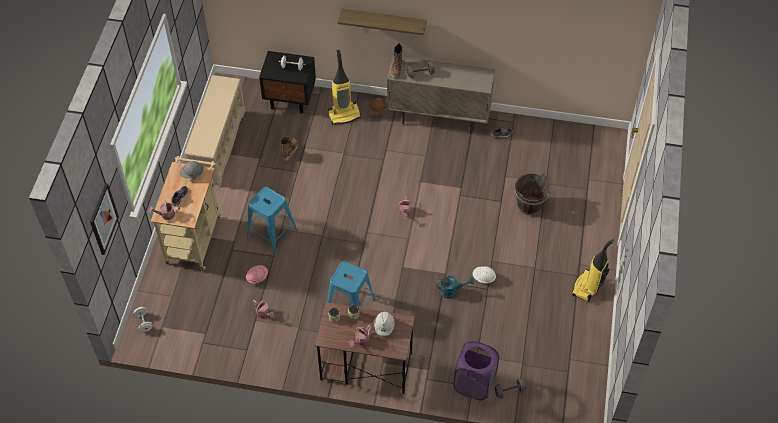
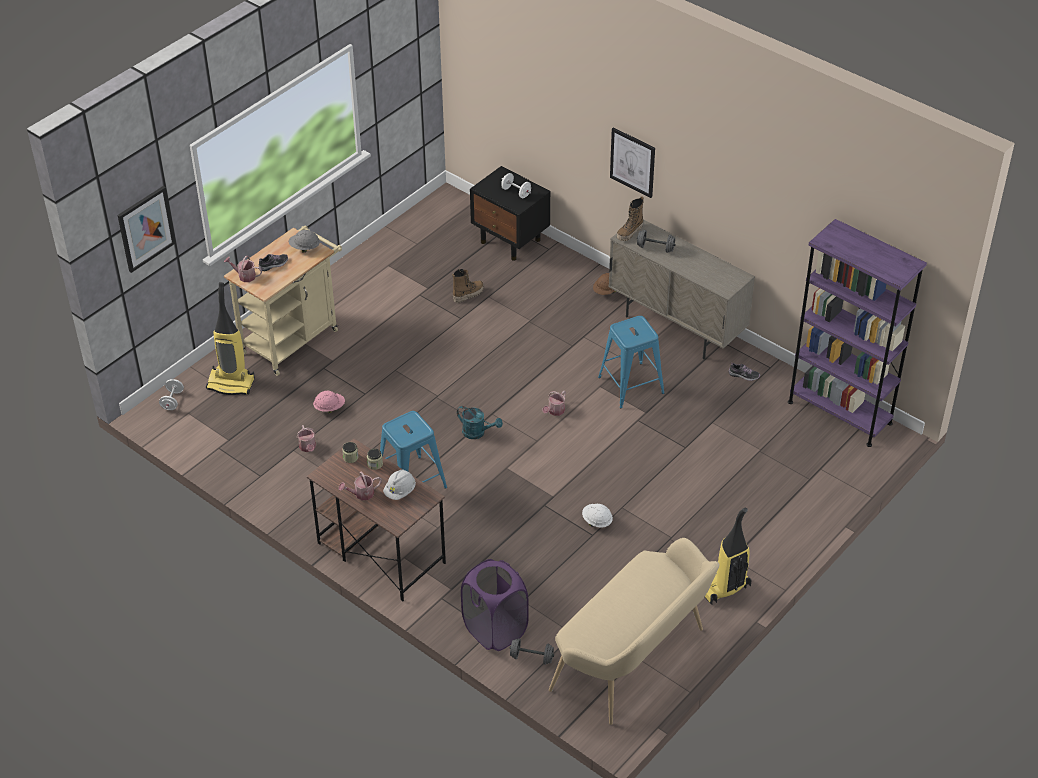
camera: 30 degrees right, 10 degrees down
beige shoe rack [184,75,245,187] -> none
blue stool [246,187,297,254] -> blue stool moved to [598,316,664,408]
vacuum cleaner [328,50,361,124] -> vacuum cleaner moved to [206,282,255,395]
shelf [338,9,427,35] -> picture [610,127,655,198]
turquoise watering can [436,276,474,298] -> turquoise watering can moved to [457,406,503,439]
brown bucket [515,173,550,215] -> none
none -> beige bench [549,538,719,725]
none -> purple bookcase [788,219,927,447]

